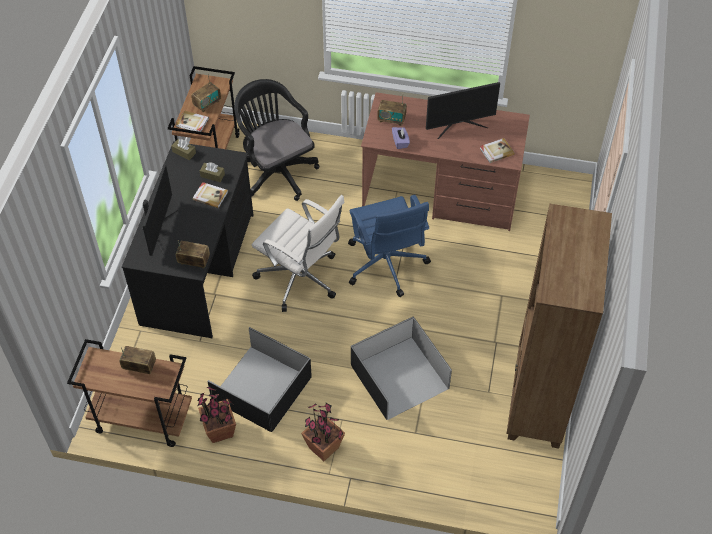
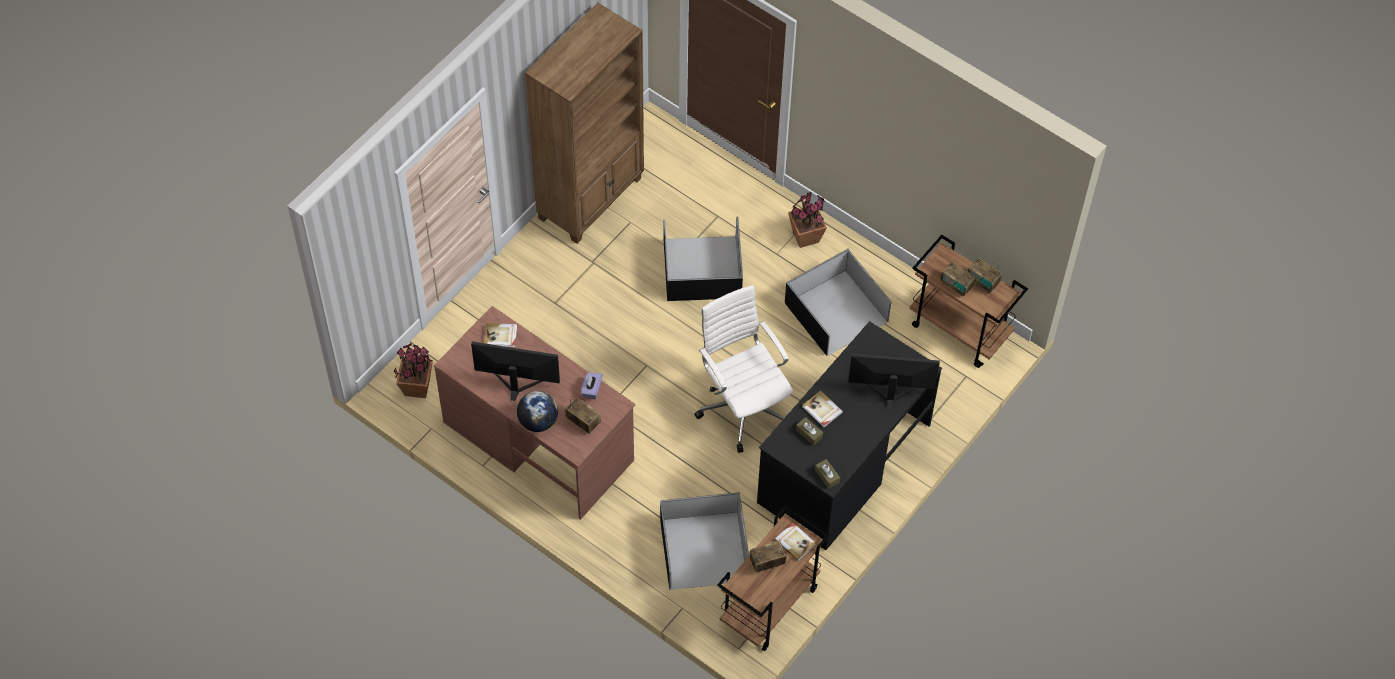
camera: 155 degrees left, 5 degrees up
monitor [141,164,178,256] -> monitor turned 60 degrees clockwise [848,354,940,410]
radio [176,240,210,268] -> radio moved to [968,258,1002,293]
potted plant [197,386,236,443] -> potted plant moved to [394,343,433,398]
black office chair [234,79,320,201] -> black storage box [660,492,749,590]
blue office chair [348,195,431,297] -> none
none -> globe [517,391,558,432]

